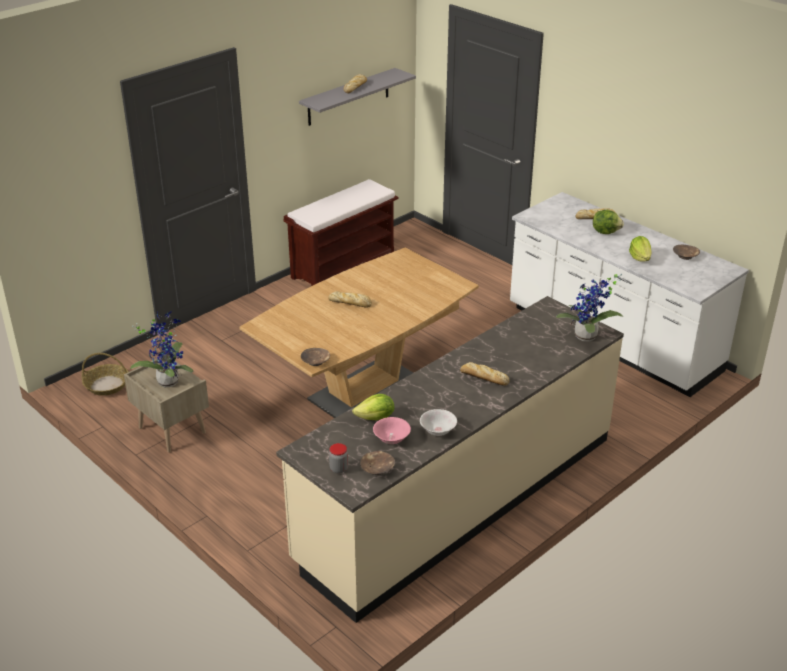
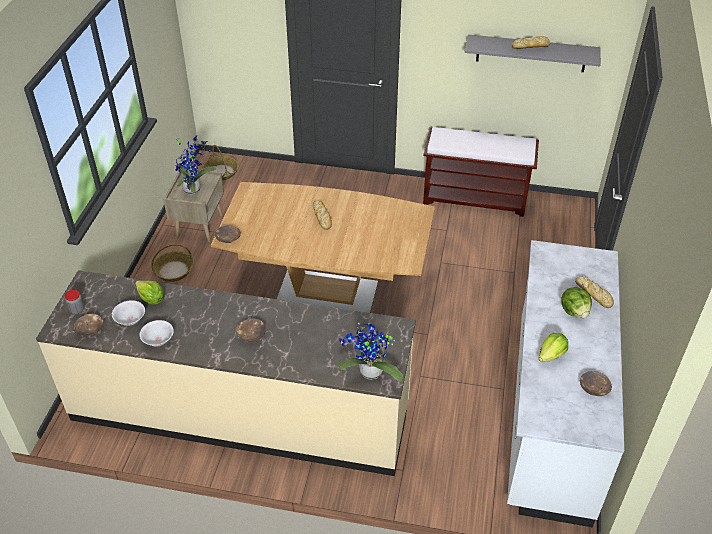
camera: 55 degrees right, 10 degrees up
pink bowl [373,417,411,444] -> white bowl [112,300,145,326]
bread [460,362,509,386] -> brown bowl [236,319,266,342]
none -> basket [151,244,193,282]

